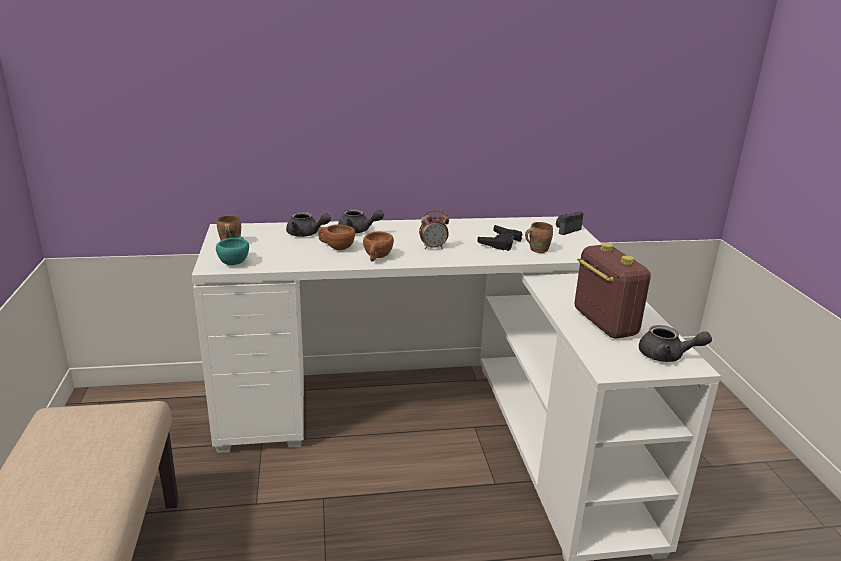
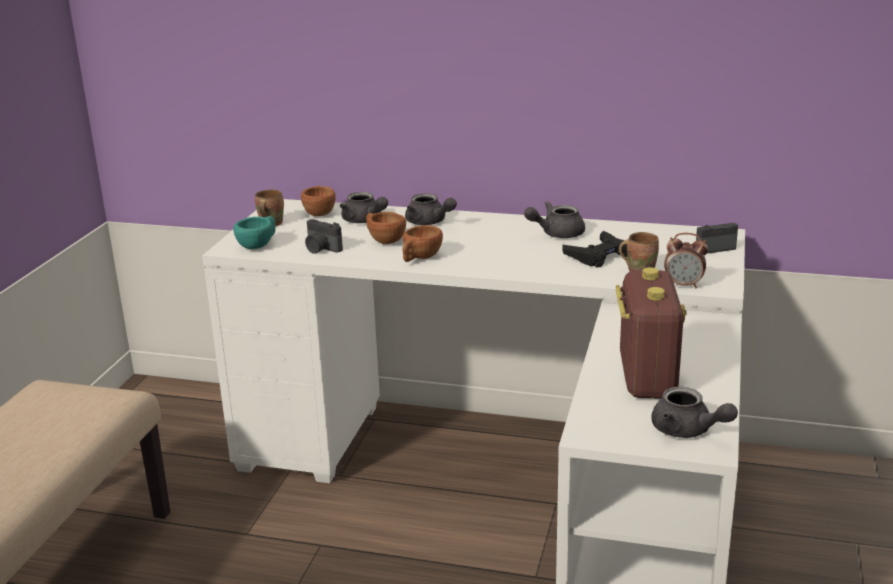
camera: 25 degrees right, 0 degrees up
alarm clock [419,210,449,249] -> alarm clock moved to [664,233,708,288]
none -> brown cup [301,185,336,216]
none -> camera [305,219,343,254]
none -> grey teapot [524,201,585,238]

